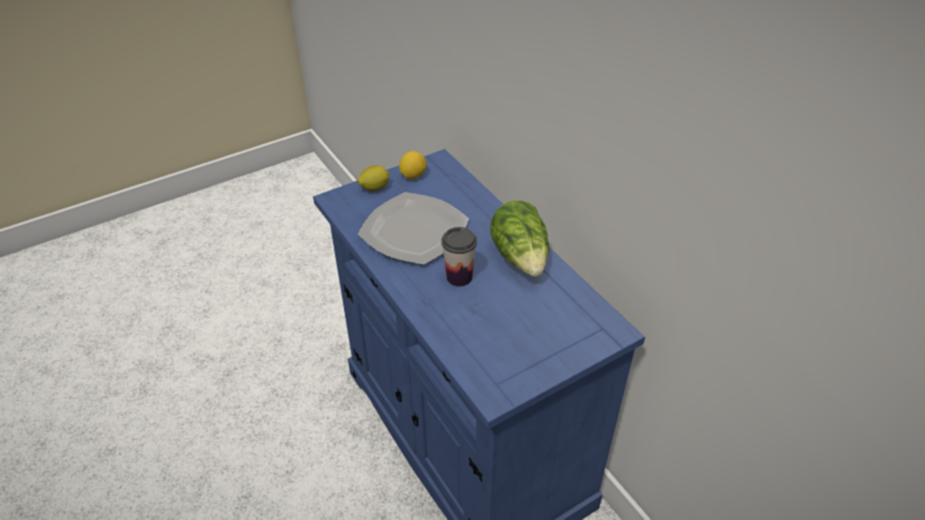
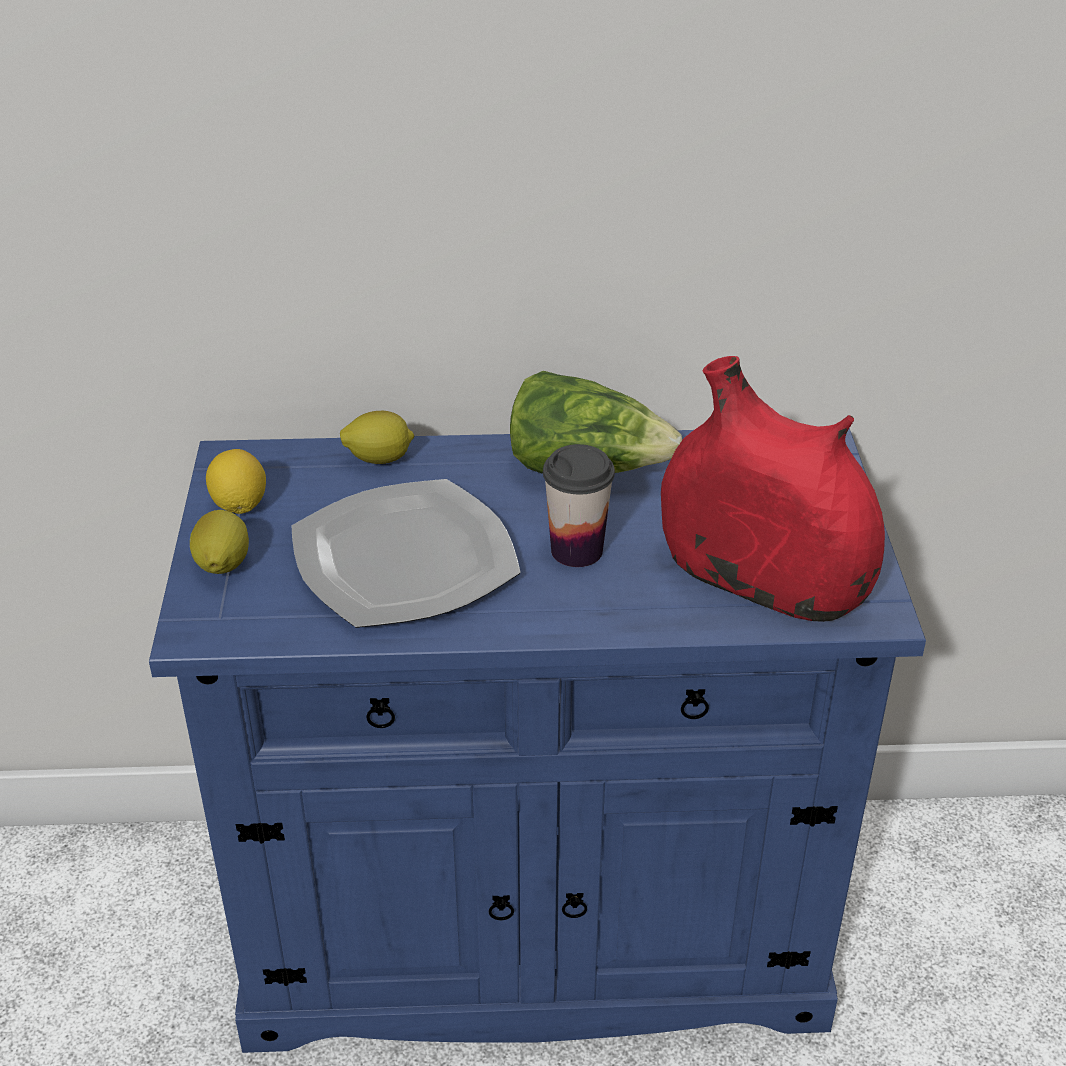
camera: 60 degrees left, 5 degrees down
none -> lemon [340,411,414,464]
none -> red vase [661,356,885,622]

